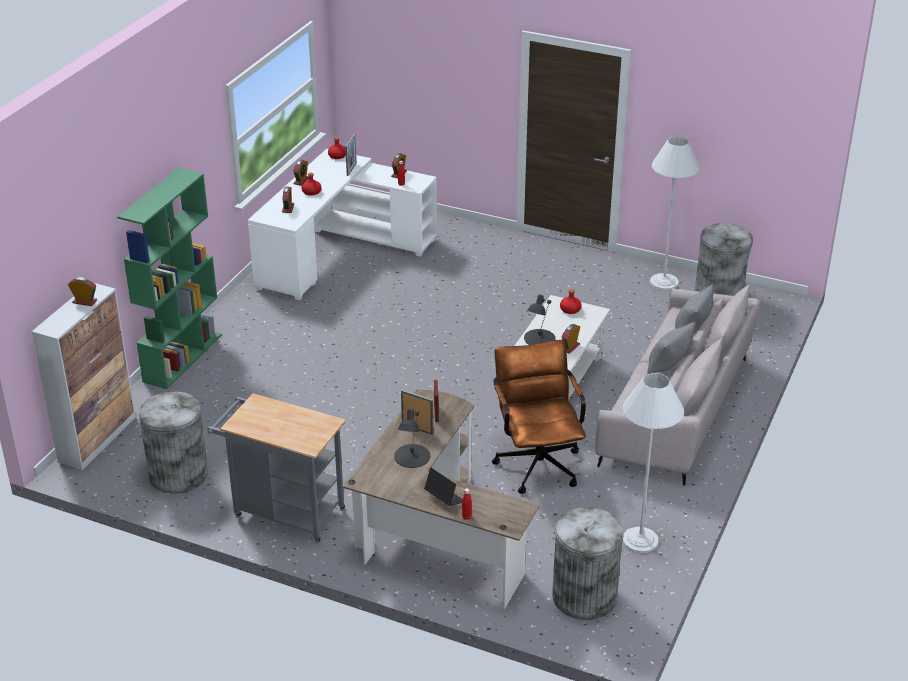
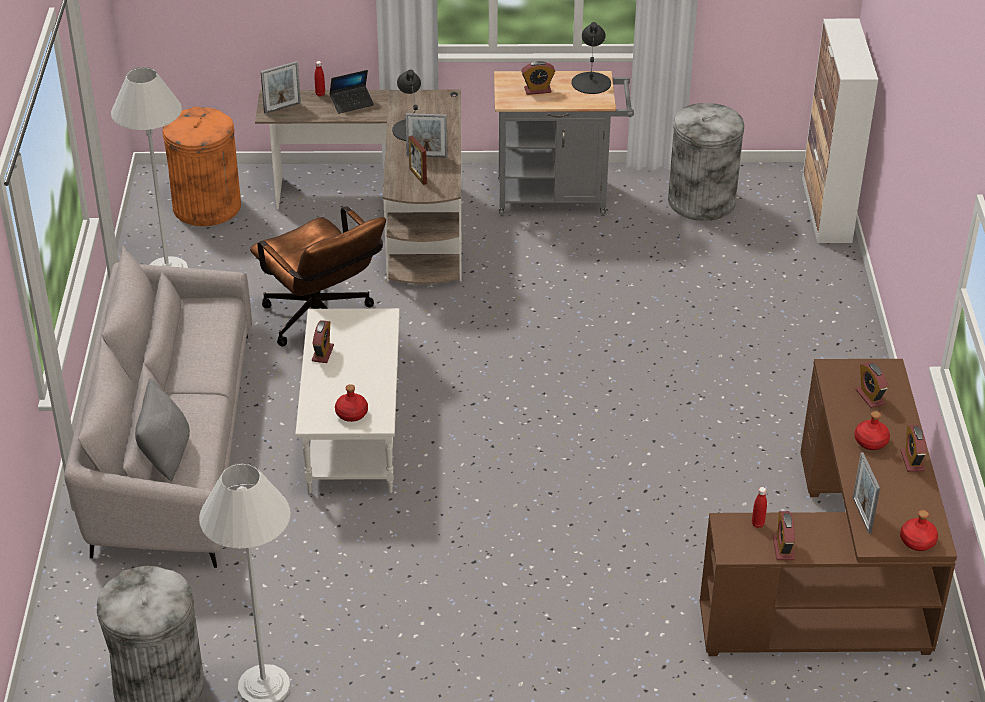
camera: 155 degrees right, 5 degrees up
alarm clock [68,277,97,306] -> alarm clock moved to [521,61,555,95]
green bookcase [117,168,221,389] -> none
white desk [248,149,437,300] -> brown desk [700,359,957,656]
laptop [424,468,463,506] -> laptop turned 45 degrees counterclockwise [329,70,374,114]
black table lamp [524,294,556,345] -> black table lamp moved to [571,22,611,94]
grey trash can [552,507,623,620] -> orange trash can [163,107,241,226]
grey pillow [647,322,696,374] -> none
none -> picture frame [261,61,301,114]

